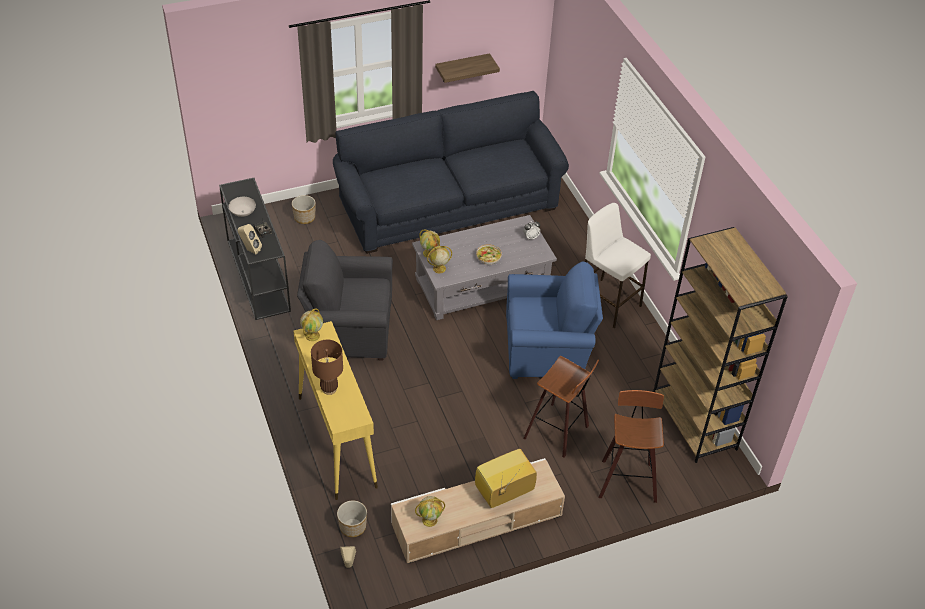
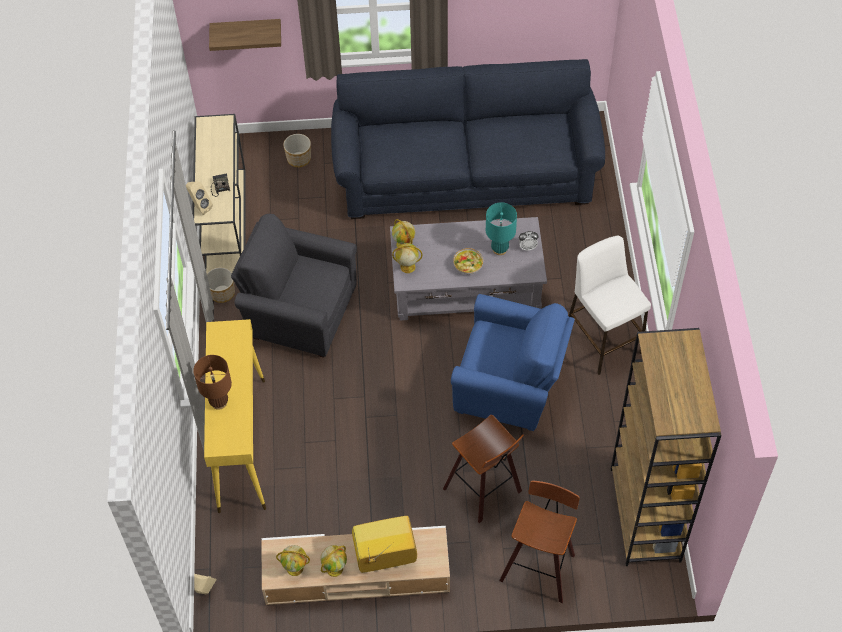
camera: 20 degrees right, 10 degrees up
black console table [219,178,291,320] -> beige console table [192,114,245,273]
white bowl [228,197,256,217] -> none
globe [300,308,323,341] -> globe moved to [320,545,347,577]
planter [337,500,367,537] -> planter moved to [207,267,235,303]
shelf [435,53,500,83] -> shelf moved to [209,19,281,51]
none -> turquoise table lamp [486,202,517,255]

